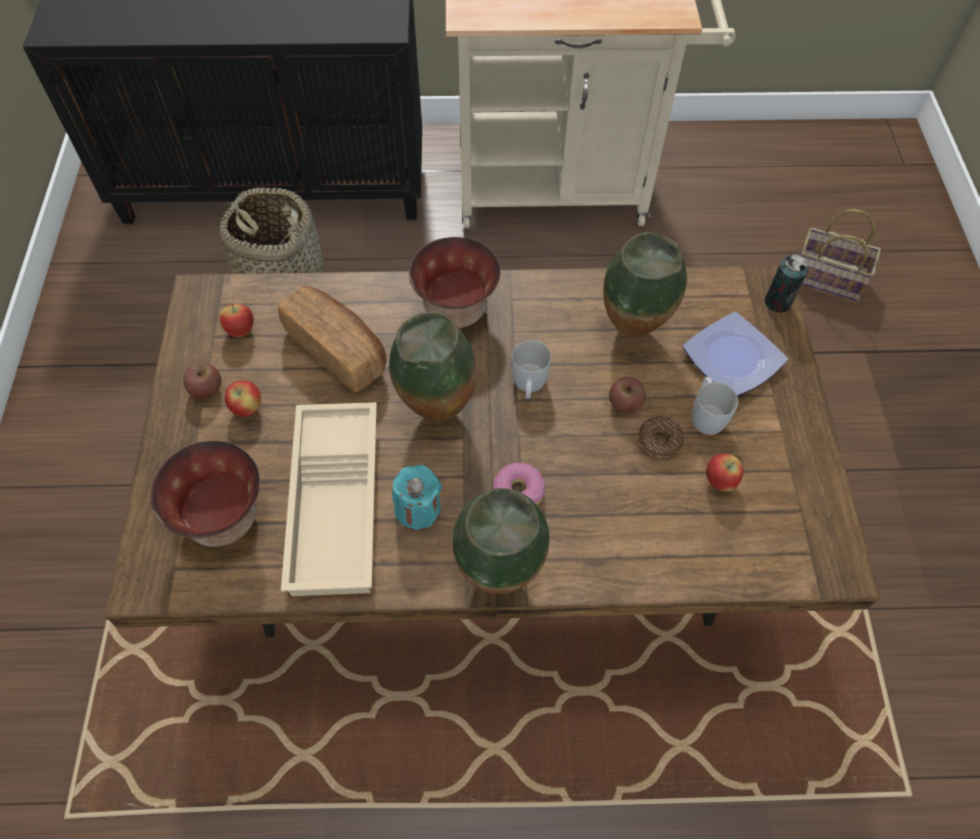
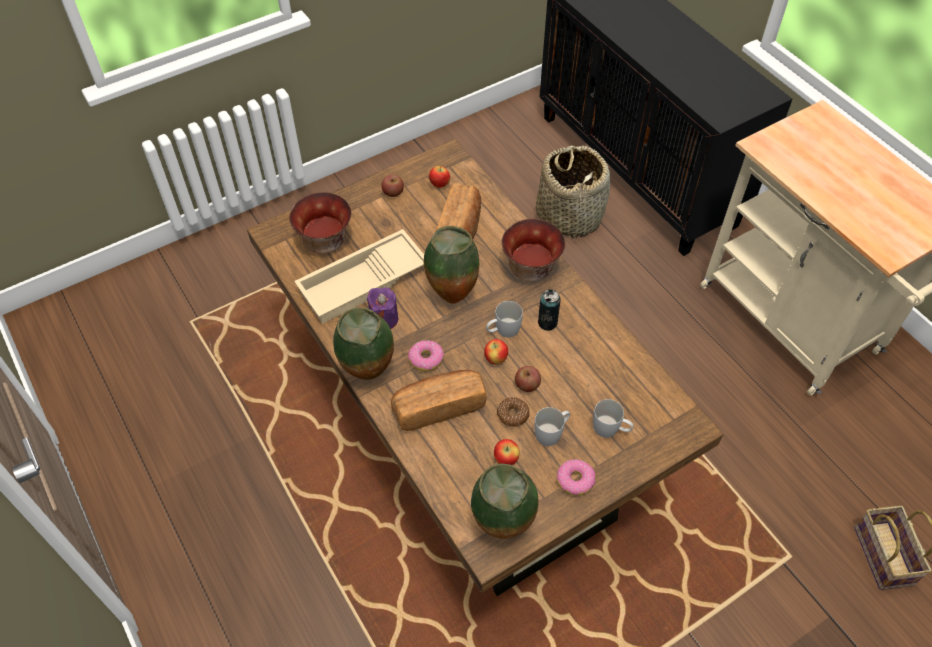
camera: 60 degrees right, 5 degrees down
apple [225,380,261,417] -> apple moved to [484,339,508,365]
turquoise candle [392,465,442,530] -> purple candle [367,287,398,329]
vase [603,232,687,336] -> vase moved to [471,464,539,539]
plate [683,312,788,396] -> white mug [593,399,633,438]
can [764,254,808,313] -> can moved to [538,289,561,331]
none -> bread [391,370,487,431]
none -> donut [557,459,596,496]

